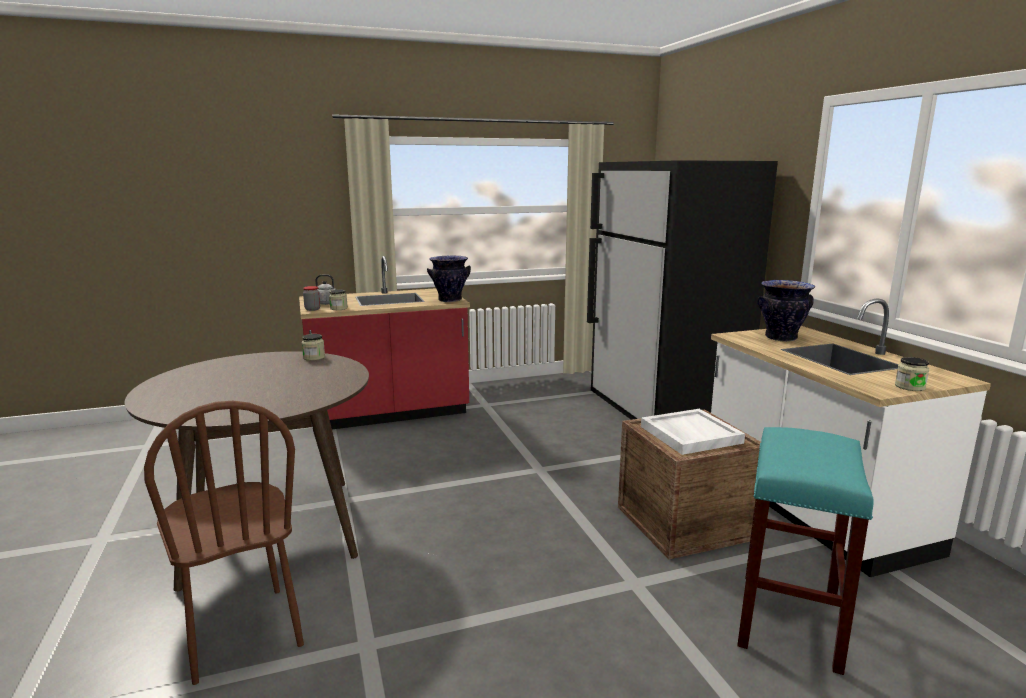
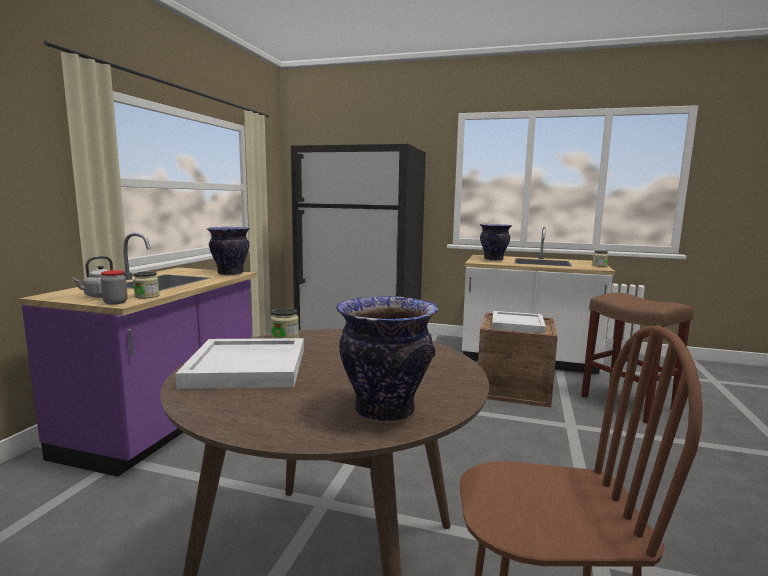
camera: 55 degrees left, 5 degrees down
red counter [299,256,470,429] -> purple counter [19,232,256,477]
turquoise stool [737,427,873,675] -> brown stool [581,293,694,423]
none -> white tray [175,338,304,389]
none -> vase [337,296,438,423]

